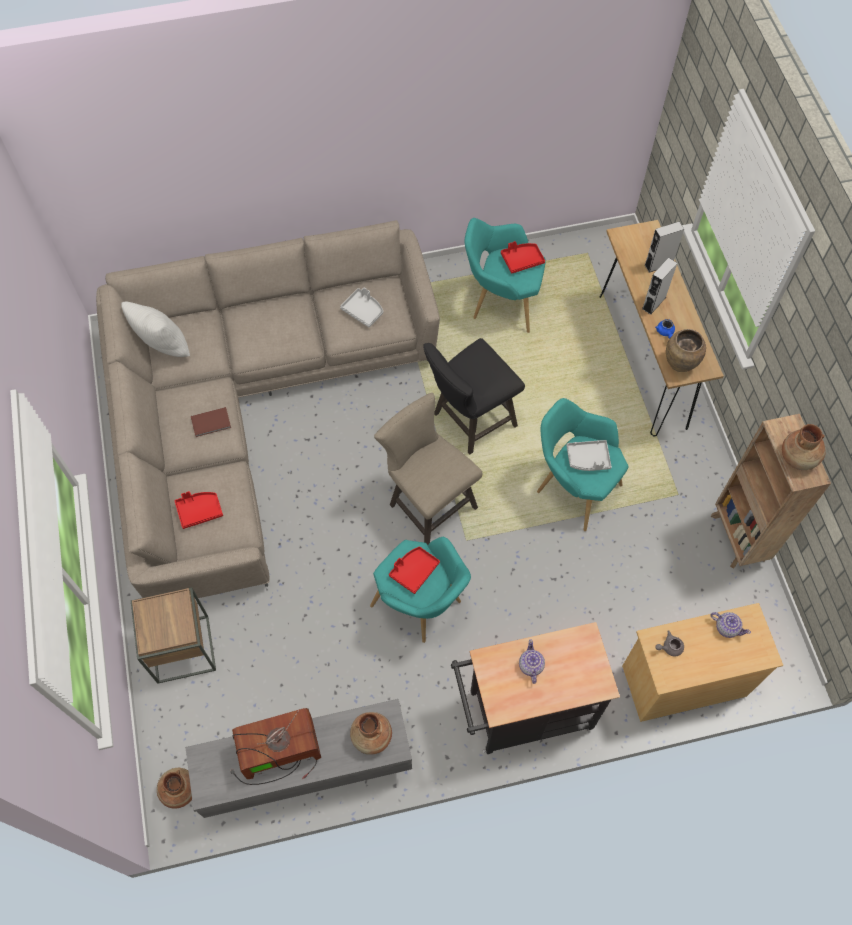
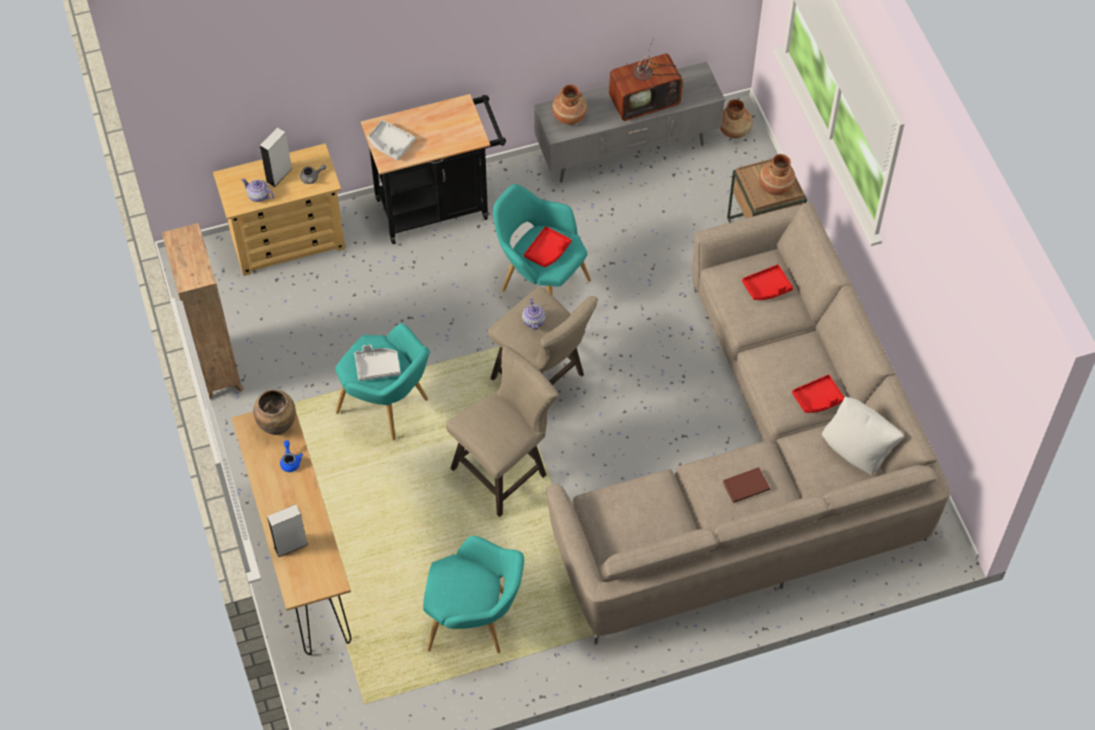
camera: 175 degrees right, 5 degrees down
brown book [191,407,231,437] -> brown book moved to [723,467,770,503]
grey tray [340,287,384,327] -> grey tray moved to [368,120,415,160]
black stool [423,338,525,454] -> beige stool [446,345,559,517]
red tray [501,241,545,273] -> red tray moved to [792,375,844,413]
teapot [519,639,545,684] -> teapot moved to [522,298,545,330]
grey speaker [642,257,677,315] -> grey speaker moved to [260,128,293,187]
brown vase [782,424,826,470] -> brown vase moved to [759,154,795,195]

